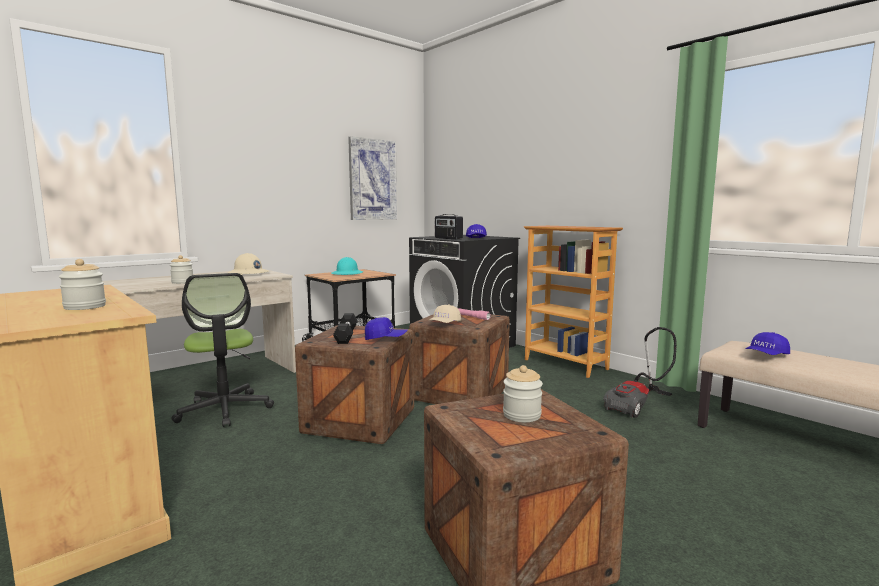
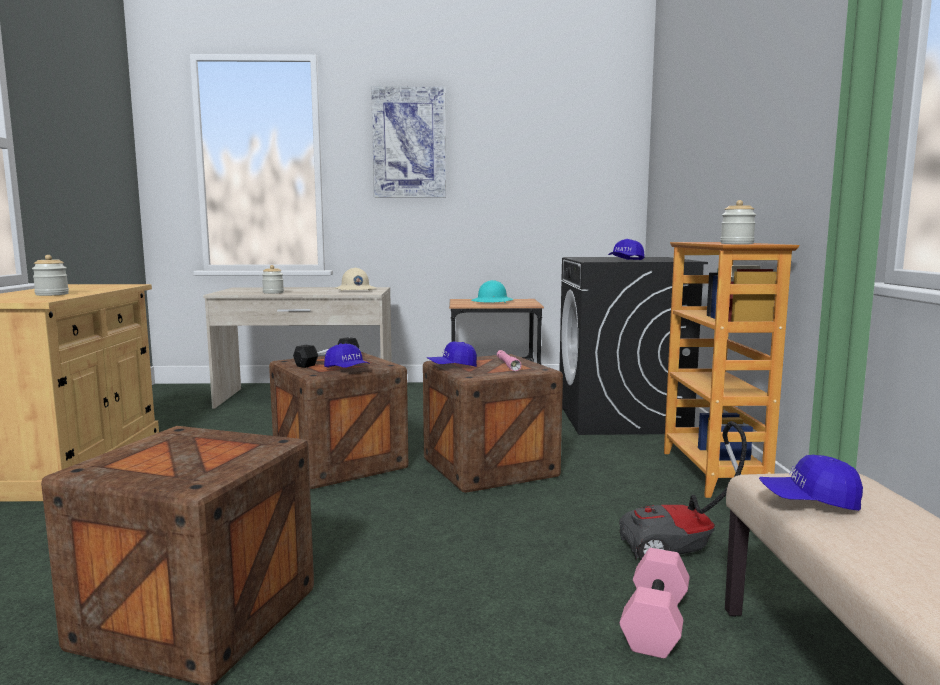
camera: 40 degrees right, 0 degrees up
office chair [171,273,274,427] -> none
picture [348,136,397,220] -> picture moved to [371,86,446,198]
beige cap [428,304,461,323] -> blue cap [427,341,477,367]
radio [435,214,463,240] -> none
jar [503,365,543,422] -> jar moved to [720,200,756,244]
none -> pink dumbbell [619,548,690,659]

